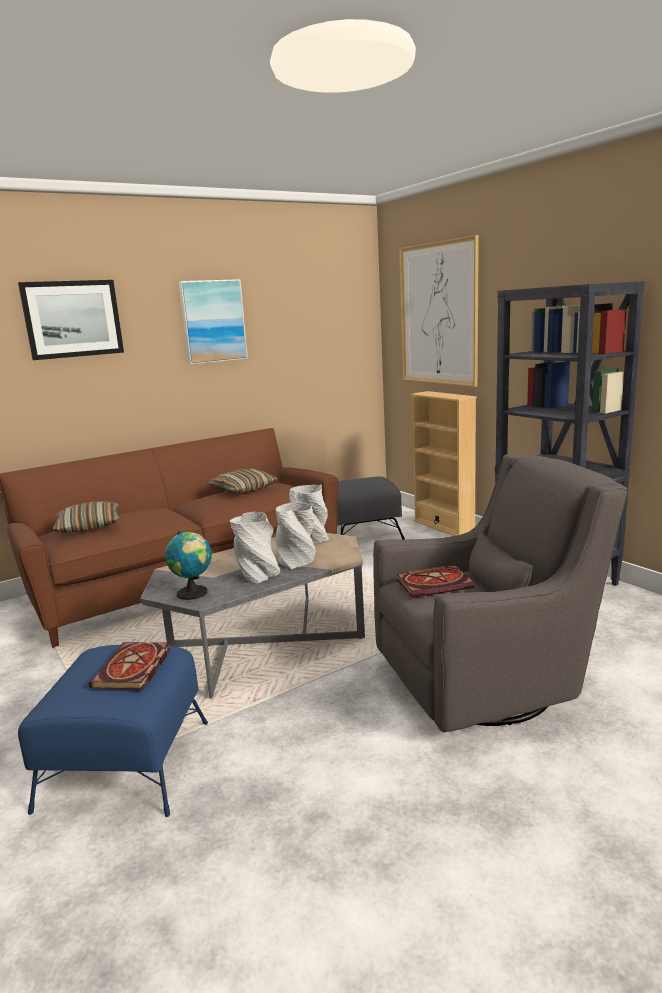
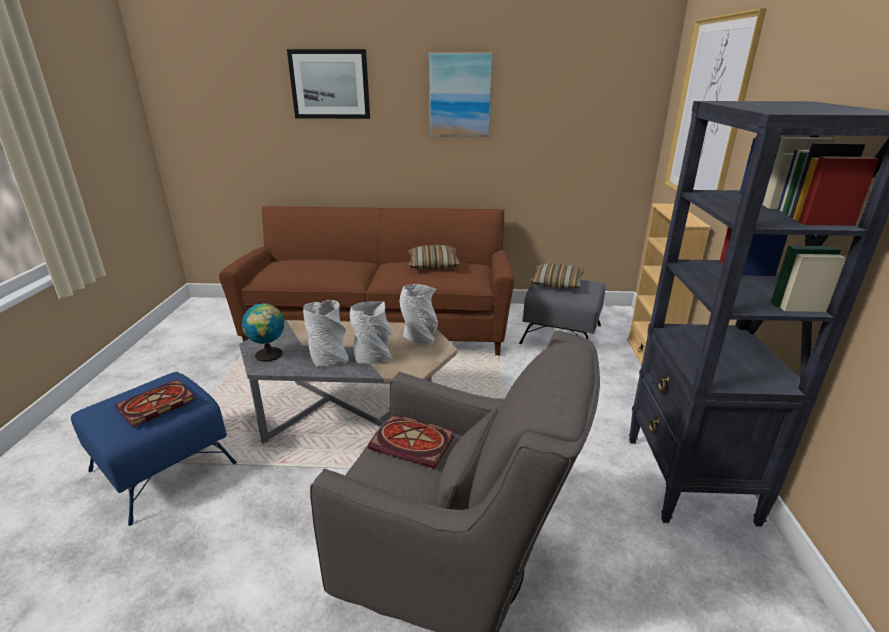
camera: 35 degrees right, 10 degrees up
pillow [52,501,120,532] -> pillow moved to [530,263,584,289]

